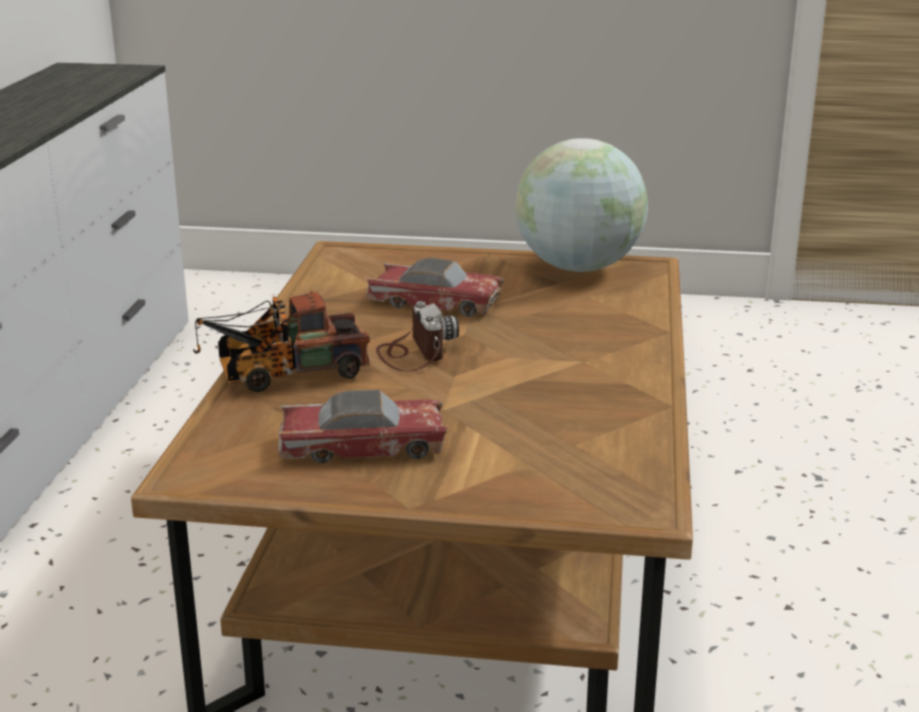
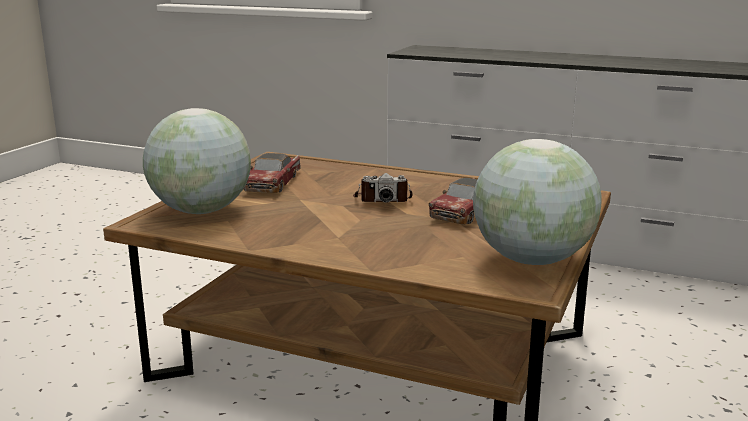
camera: 105 degrees right, 5 degrees down
toy truck [193,291,370,392] -> none
none -> globe [143,108,251,214]

